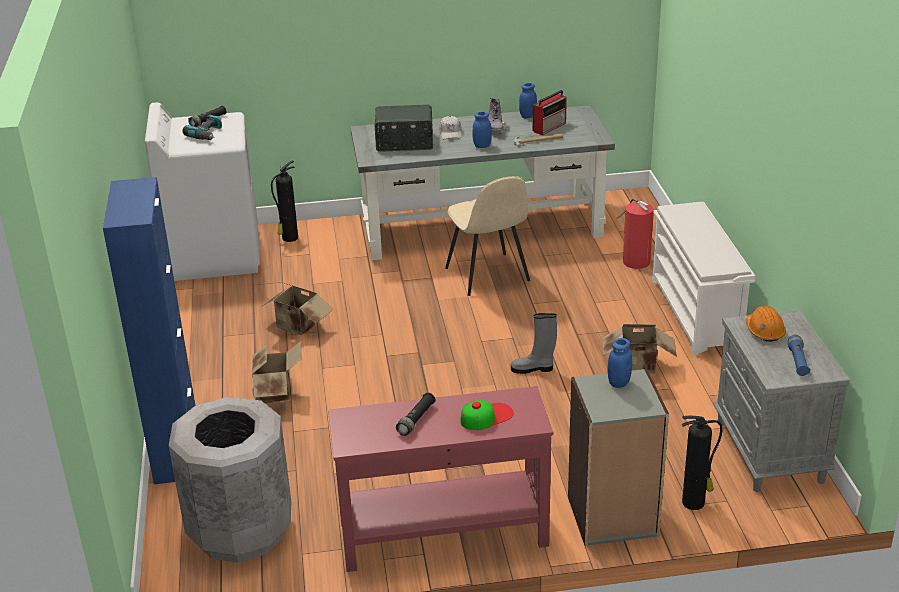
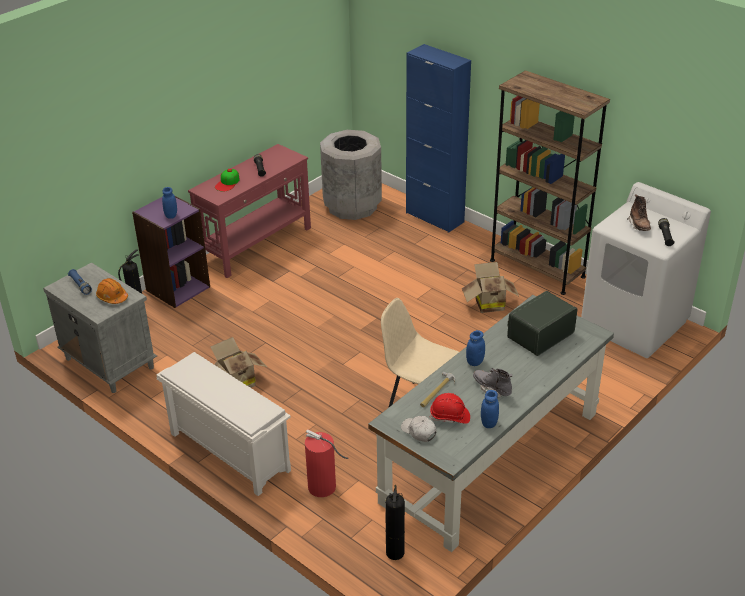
camera: 140 degrees right, 5 degrees up
power drill [182,114,222,140] -> brown boot [627,194,651,231]
cardboard box [252,341,301,403] -> none
fire extinguisher [271,160,298,242] -> fire extinguisher moved to [385,485,405,560]
white cap [439,116,461,139] -> white cap moved to [401,416,437,442]
grey boot [511,313,557,374] -> none
radio [532,90,567,135] -> red hard hat [429,393,470,424]
grey bookcase [568,369,669,546] -> purple bookcase [132,195,210,308]
none -> brown bookcase [490,70,610,295]

